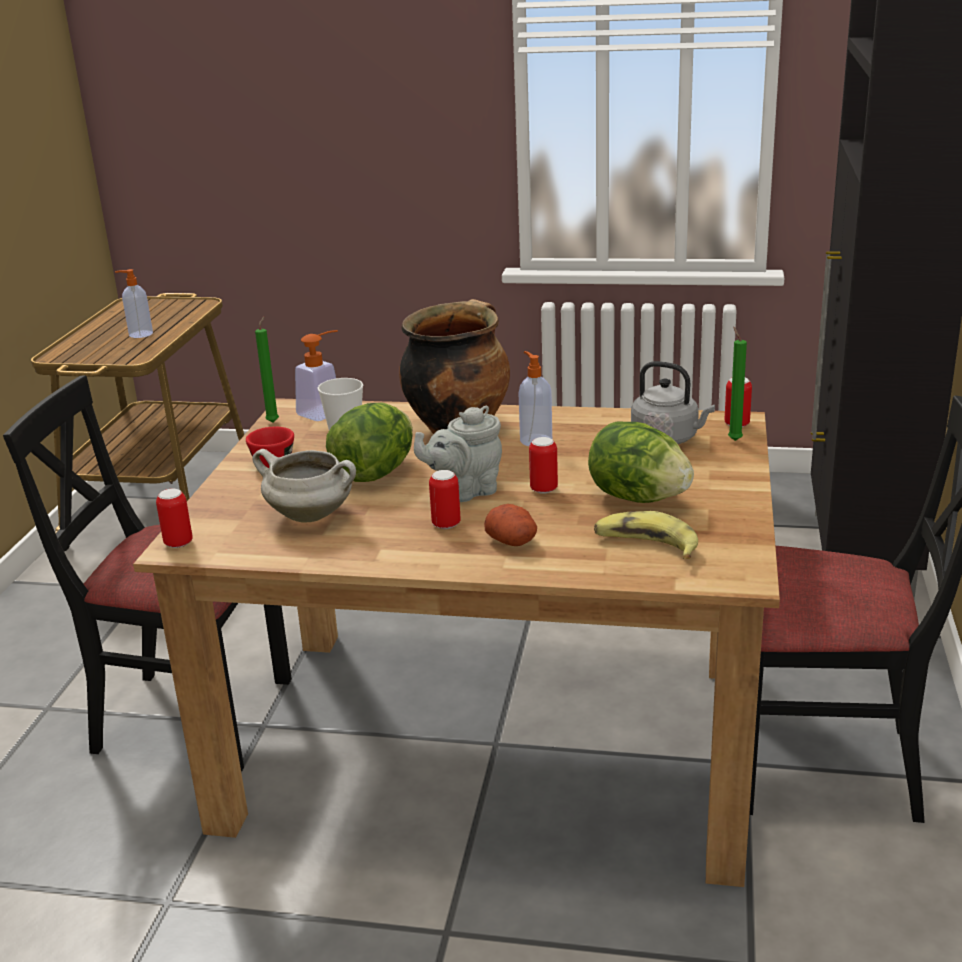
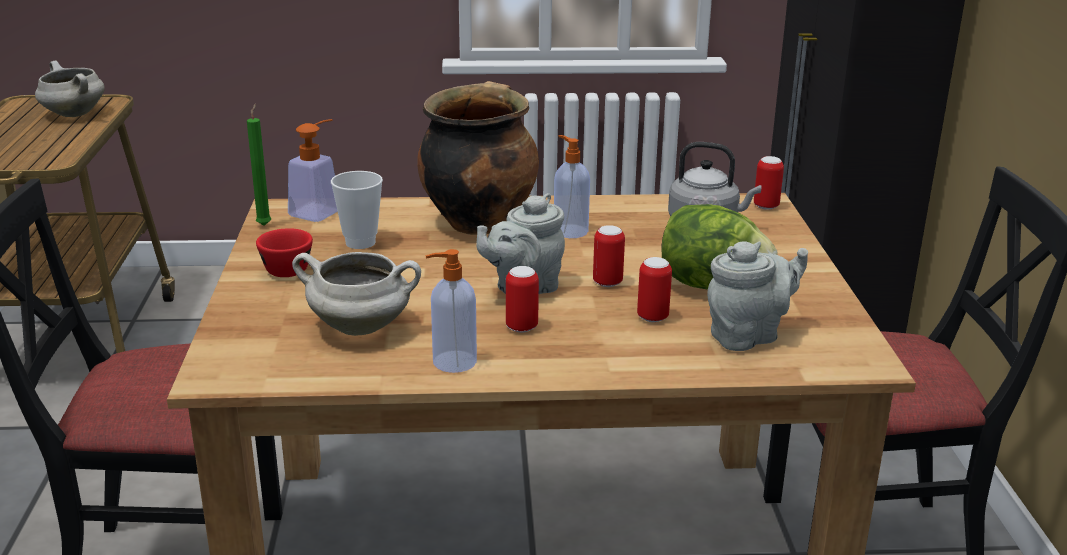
camera: 15 degrees left, 0 degrees up
soap dispenser [115,269,153,338] -> soap dispenser moved to [425,249,477,373]
can [156,489,193,548] -> can moved to [637,257,672,322]
lettuce [326,403,413,482] -> none
potato [484,504,537,546] -> none
banana [594,511,698,559] -> grey teapot [707,241,808,351]
green candle [728,327,747,441] -> none
none -> white cooking pot [35,61,105,117]

